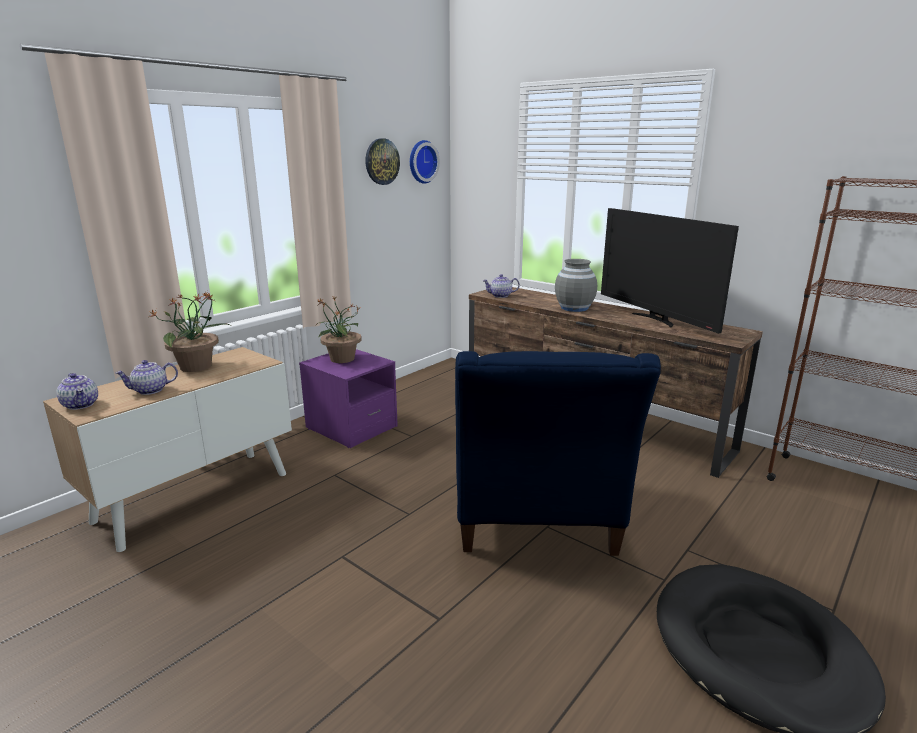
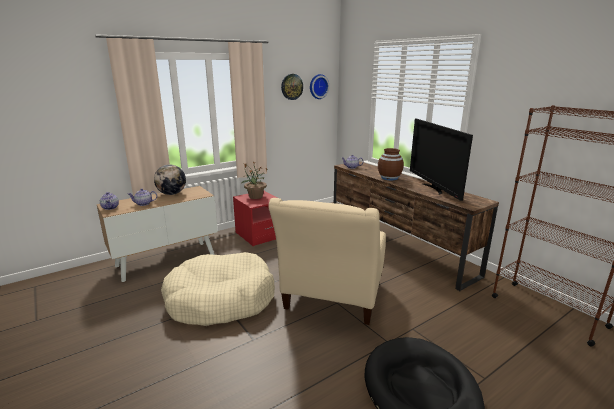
camera: 15 degrees right, 0 degrees up
potted plant [149,291,230,372] -> globe [154,165,186,195]
purple nightstand [299,349,398,448] -> red nightstand [233,191,277,246]
blue armchair [455,351,661,556] -> beige armchair [268,198,386,325]
grey vase [555,259,597,312] -> brown vase [378,148,404,180]
none -> beige dog bed [161,252,275,326]

